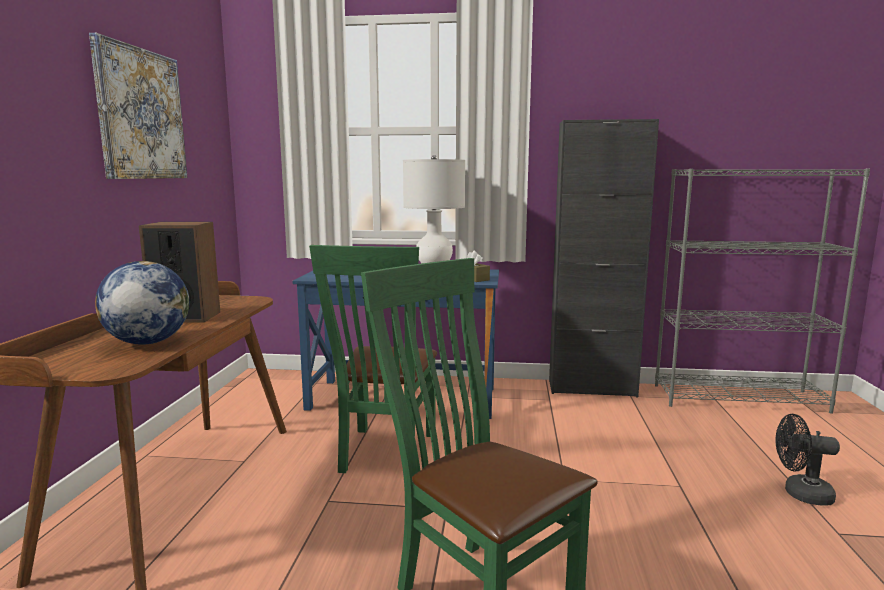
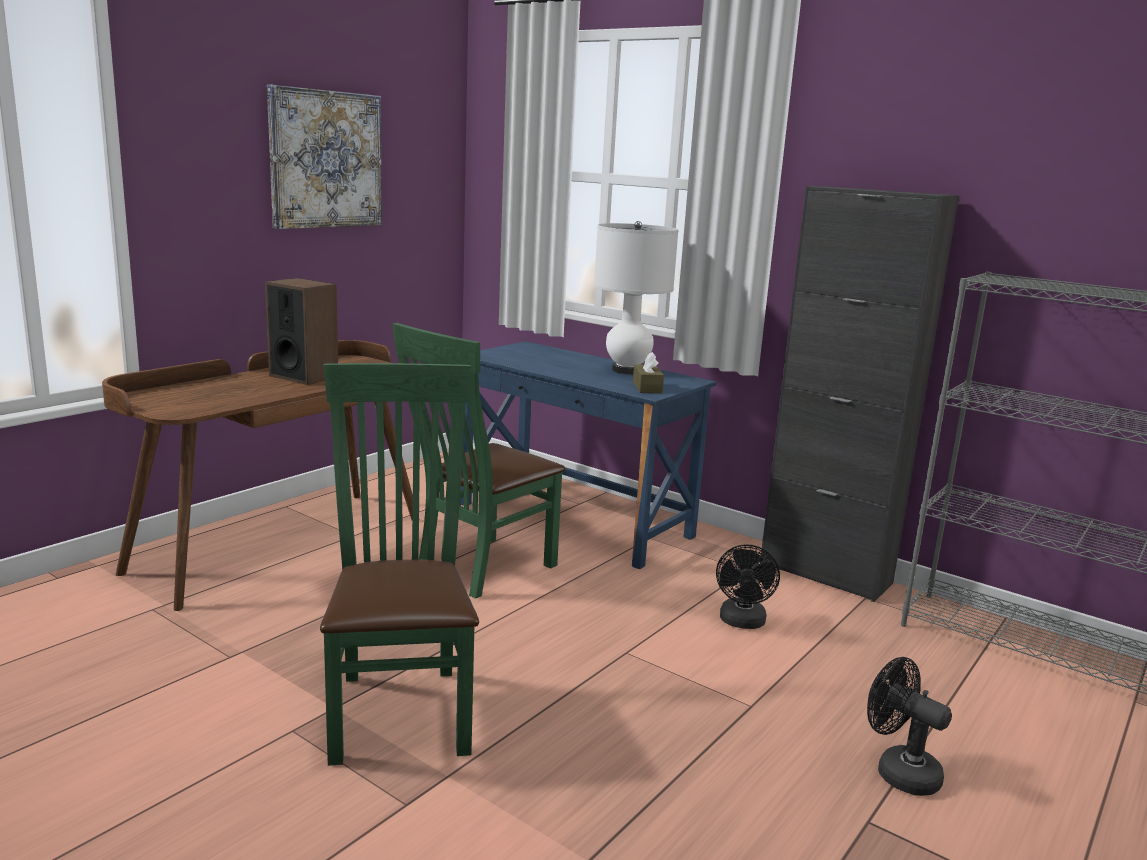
camera: 30 degrees right, 5 degrees up
globe [95,261,190,345] -> none
none -> black fan [716,544,780,629]

